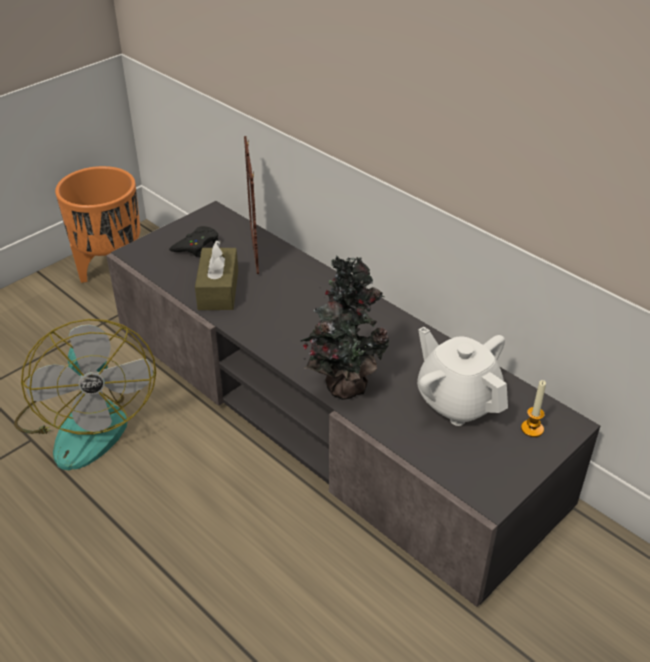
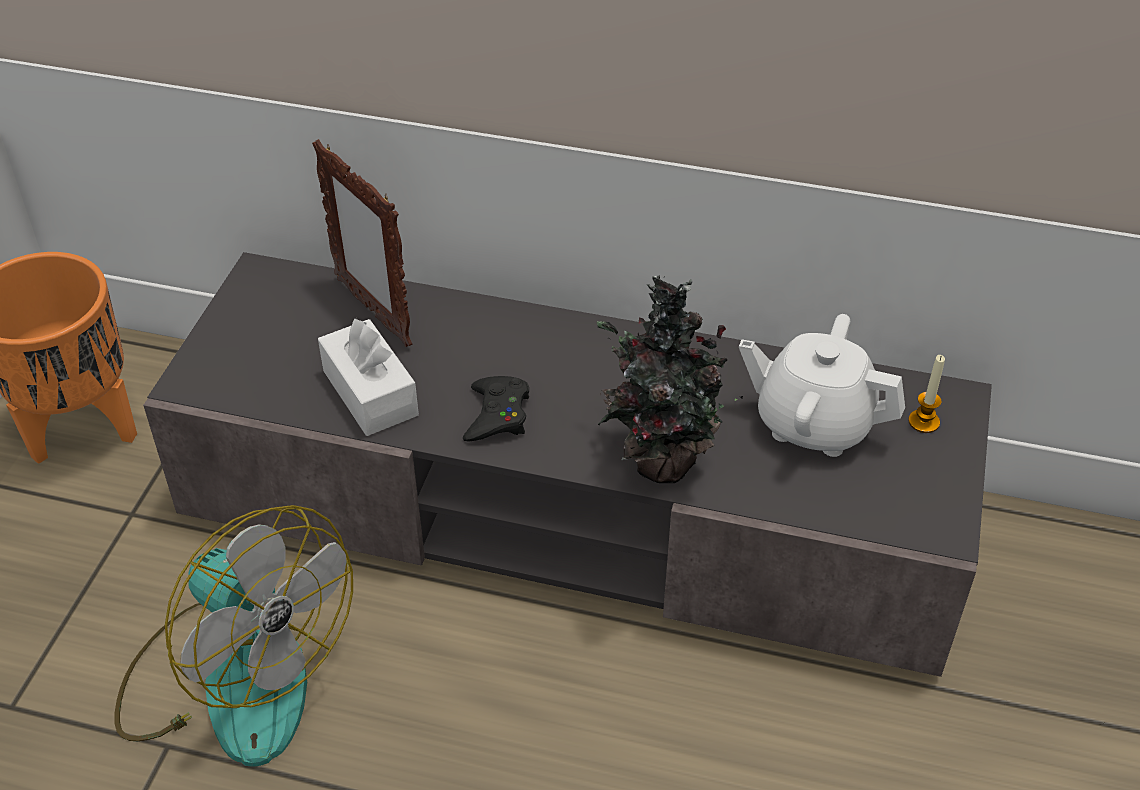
camera: 30 degrees left, 5 degrees up
black game controller [169,226,218,257] -> black game controller moved to [463,376,529,442]
brown tissue box [195,240,238,310] -> white tissue box [318,318,419,436]

